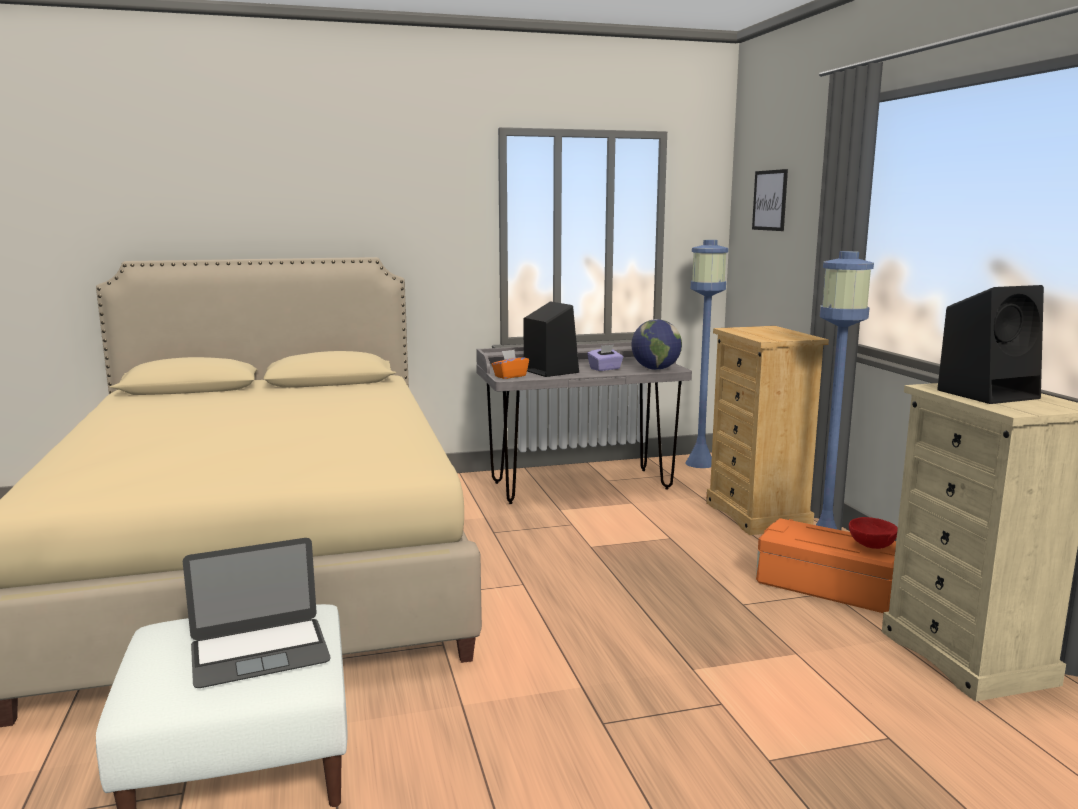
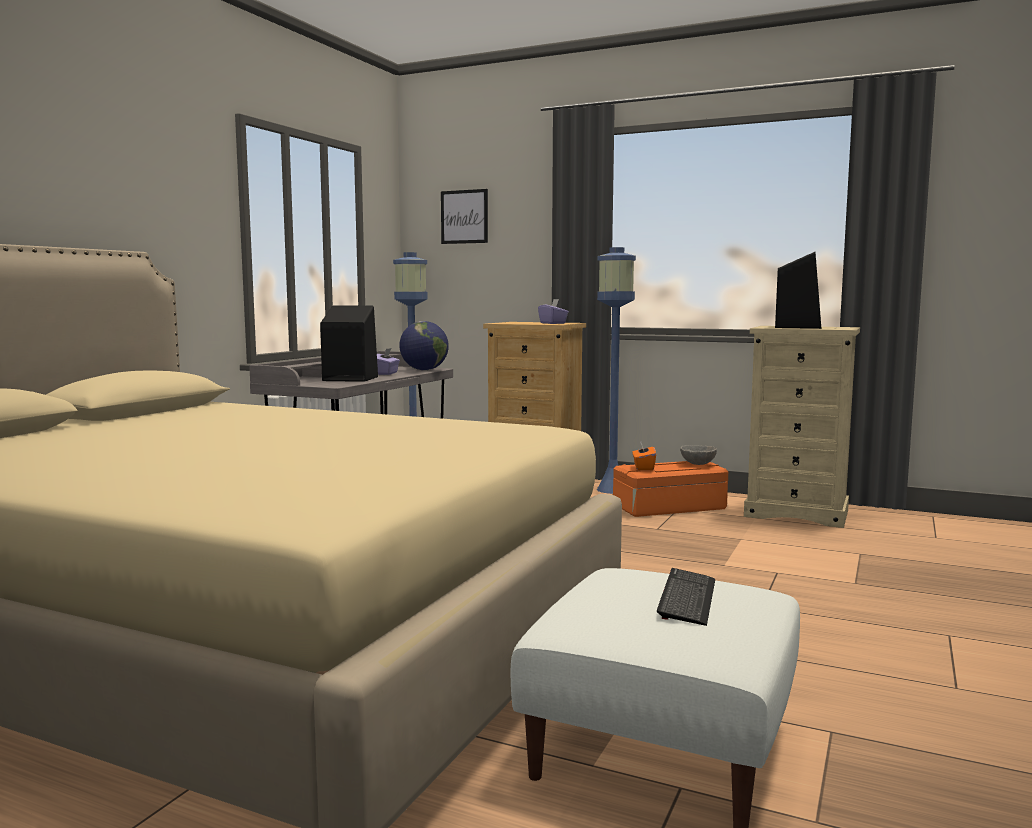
camera: 50 degrees left, 5 degrees down
laptop [183,538,331,688] -> keyboard [657,568,715,626]
orange tissue box [491,350,529,379] -> orange tissue box moved to [632,443,656,470]
red bowl [849,517,898,549] -> grey bowl [680,445,717,465]
none -> purple tissue box [538,299,569,324]

